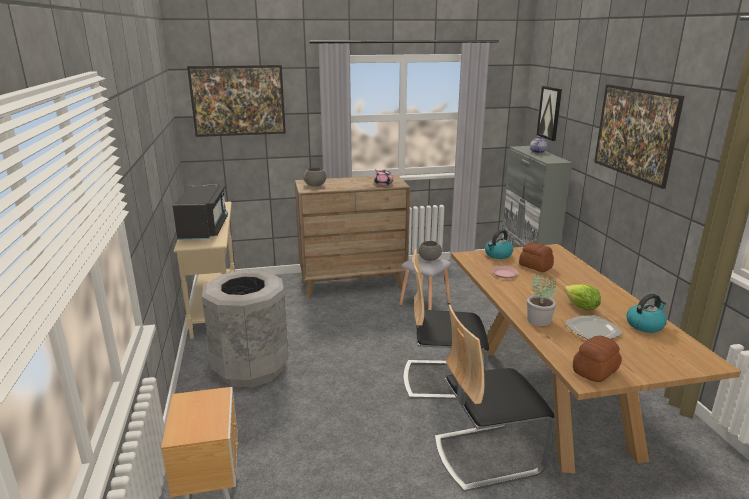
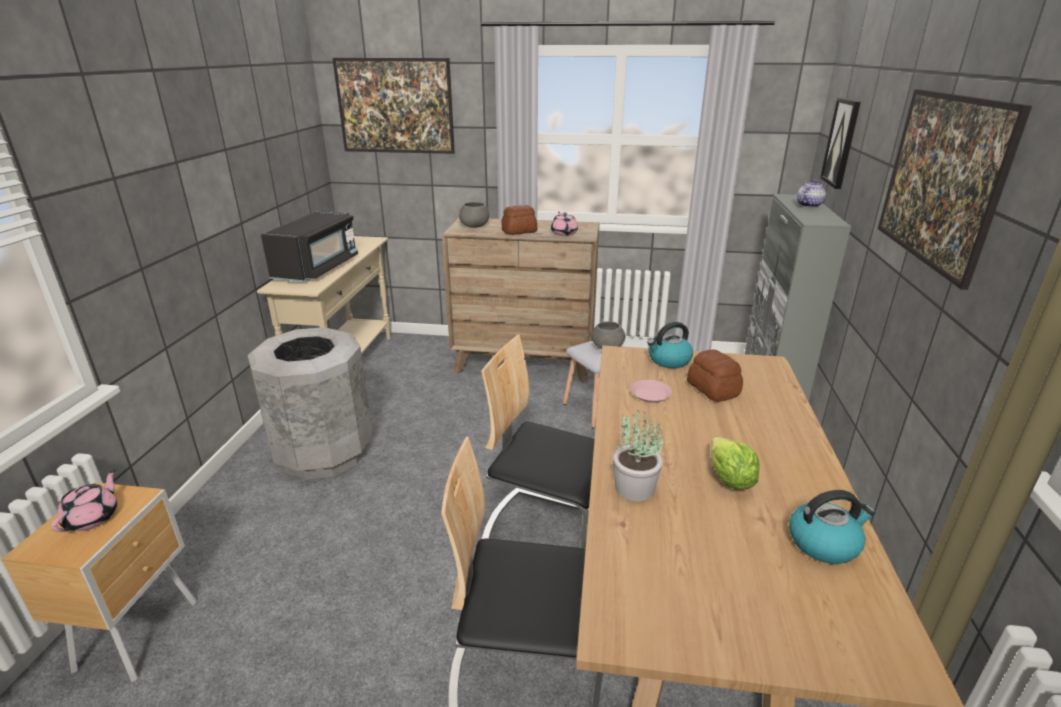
camera: 20 degrees right, 5 degrees up
plate [565,315,622,339] -> none
bread [573,336,622,382] -> bread moved to [501,205,537,235]
none -> pink teapot [51,469,117,532]

